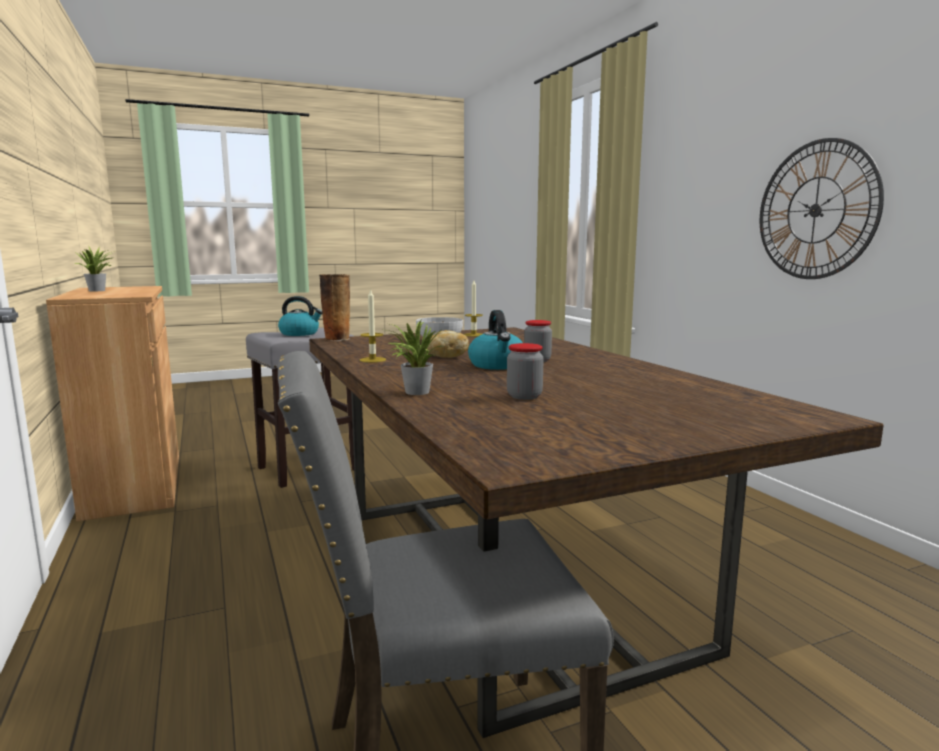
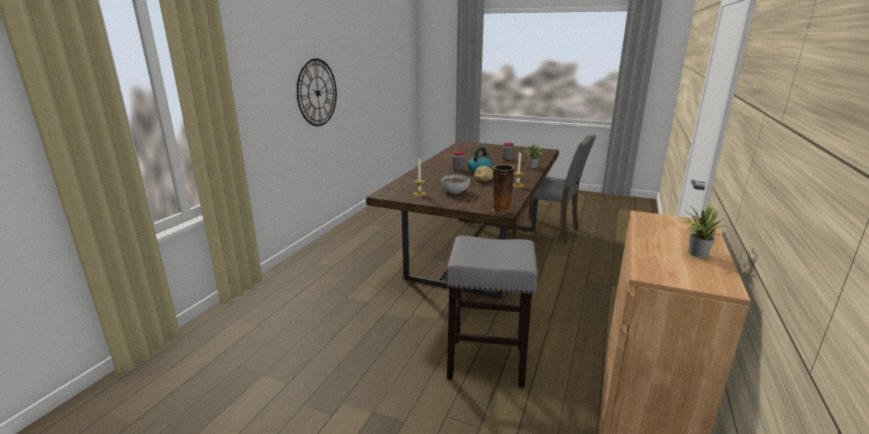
camera: 135 degrees left, 10 degrees up
kettle [278,296,323,336] -> none

